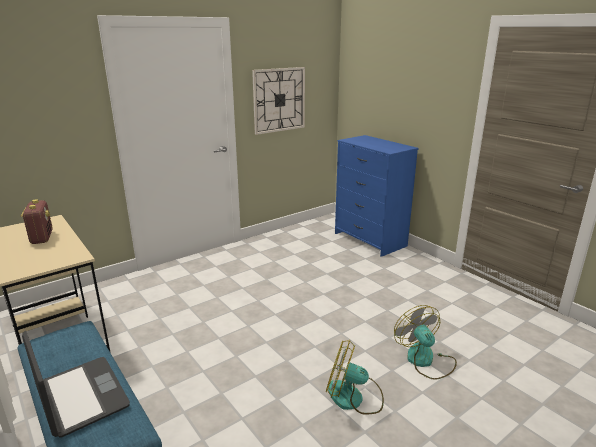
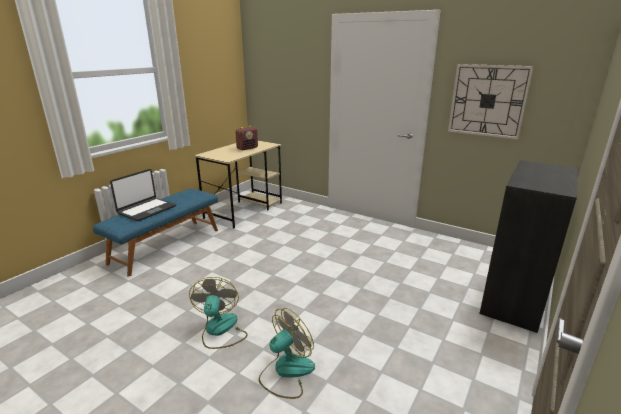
camera: 70 degrees right, 0 degrees up
blue dresser [335,135,419,257] -> black dresser [479,160,578,333]

